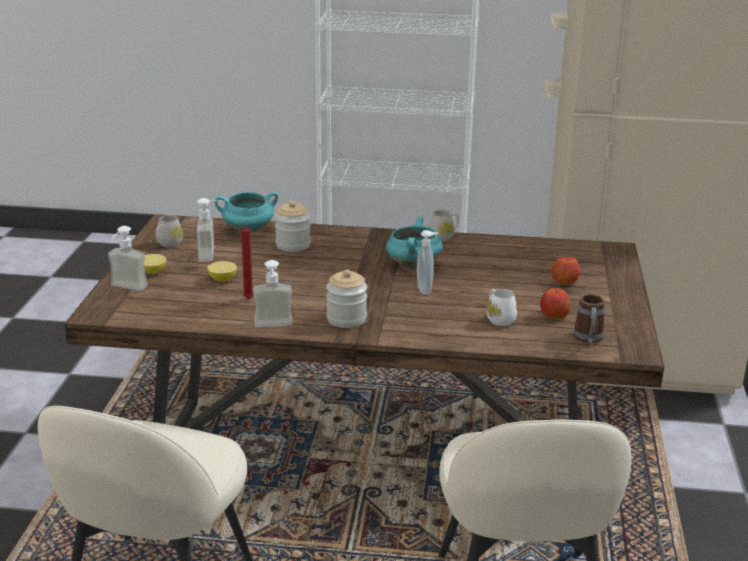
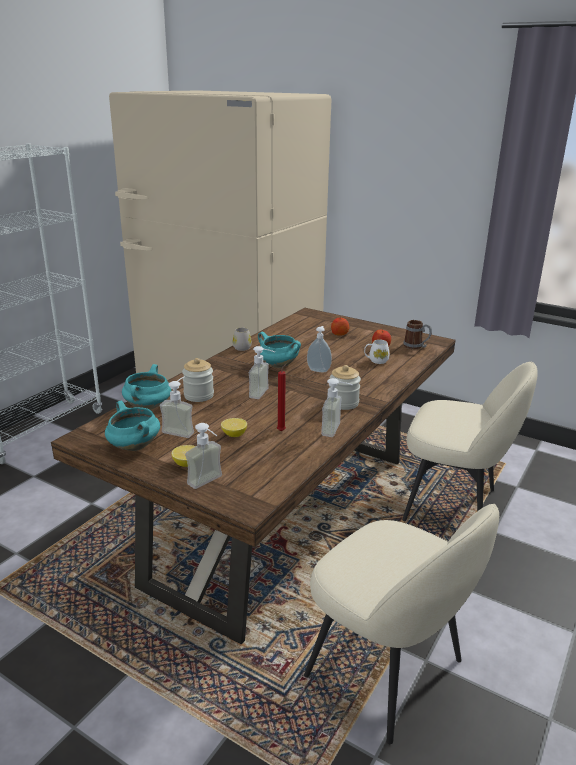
camera: 65 degrees left, 0 degrees up
white mug [155,215,183,247] -> turquoise cooking pot [105,401,160,451]
none -> soap dispenser [249,346,275,399]

